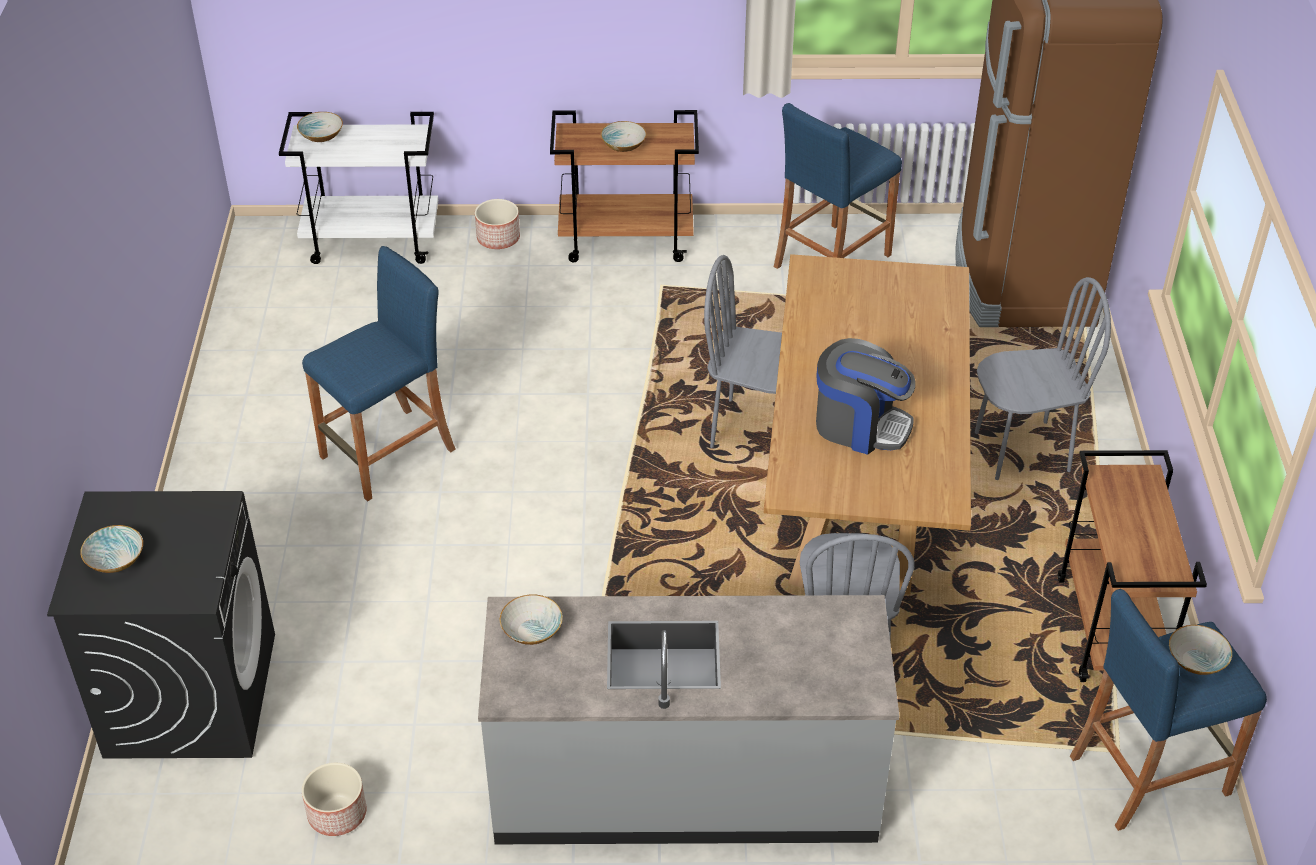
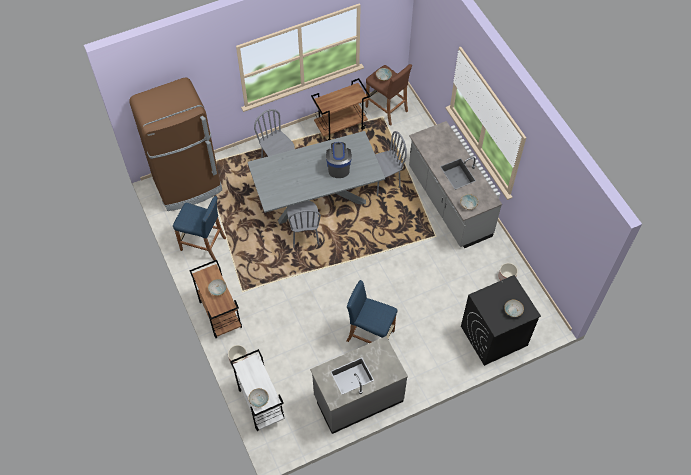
camera: 115 degrees left, 15 degrees up
brown dining table [764,254,971,595] -> grey dining table [247,131,385,224]
blue stool [1070,589,1267,831] -> brown stool [365,64,412,126]
none -> grey counter [310,336,408,434]

